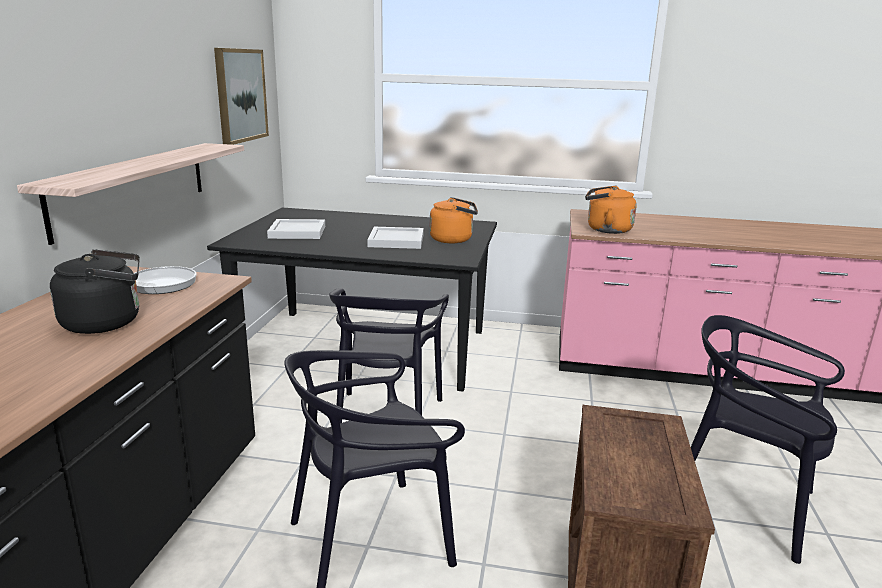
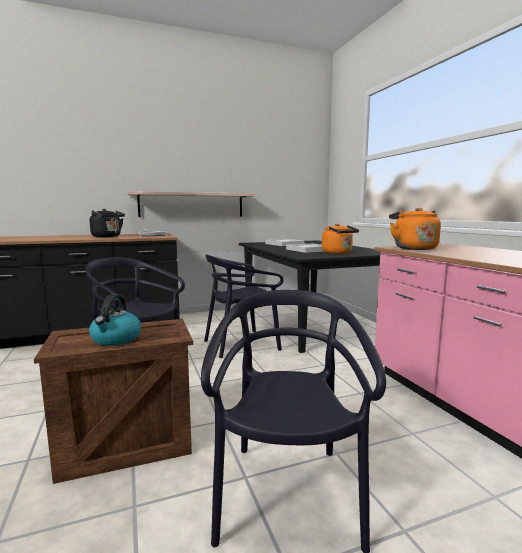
camera: 60 degrees right, 10 degrees down
picture [214,48,269,145] -> none
none -> kettle [89,294,141,346]

